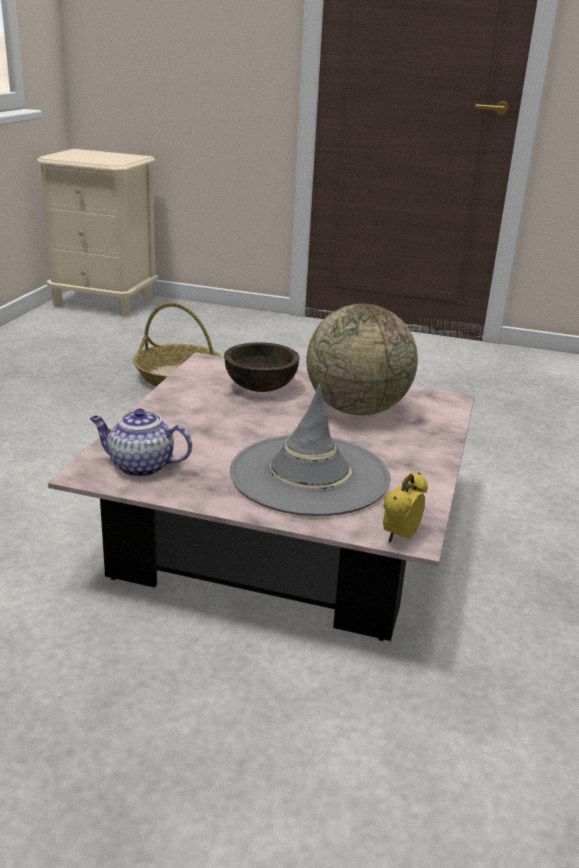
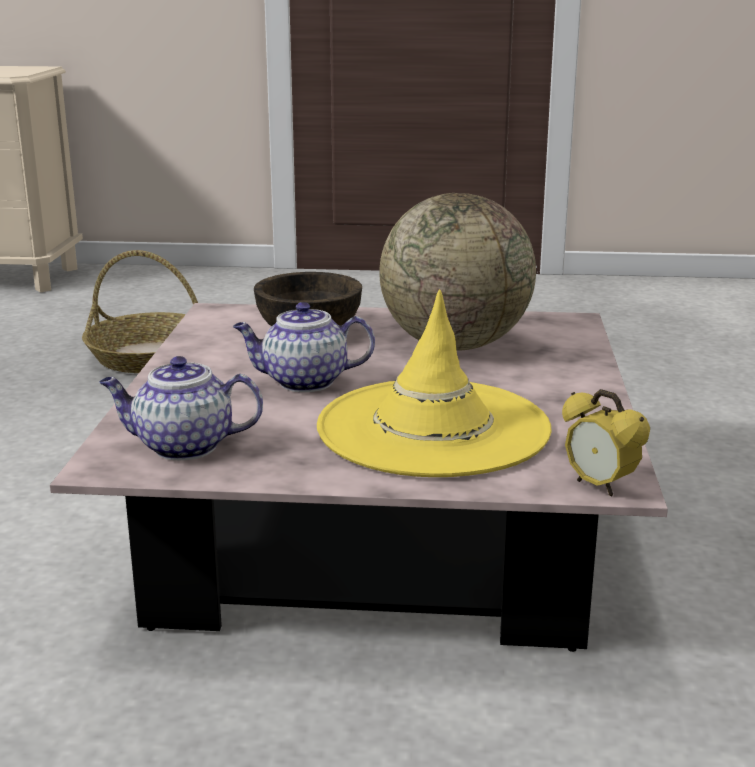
camera: 10 degrees left, 5 degrees down
grey hat [230,384,390,516] -> yellow hat [317,290,552,477]
alarm clock [383,473,428,542] -> alarm clock turned 60 degrees counterclockwise [562,389,650,496]
none -> teapot [233,302,375,392]

